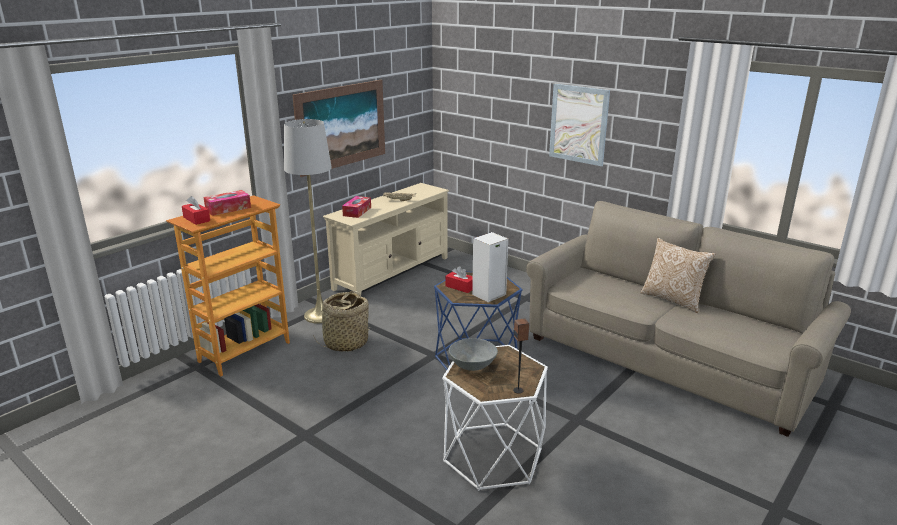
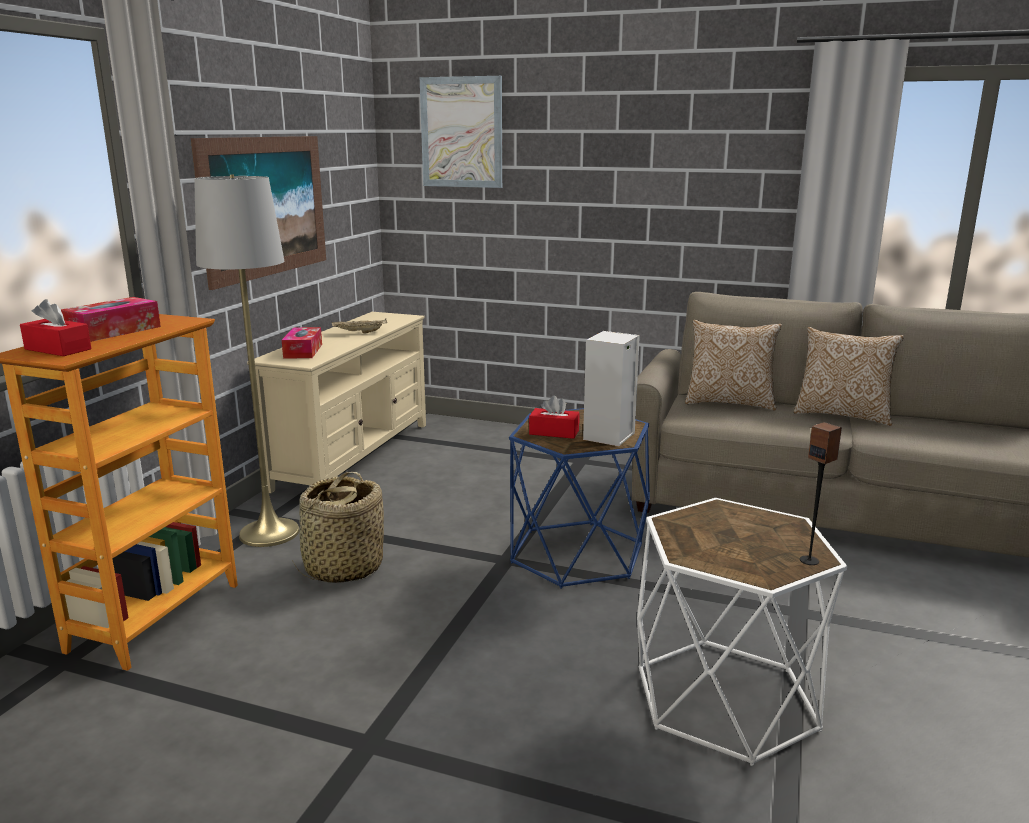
camera: 20 degrees left, 5 degrees down
grey bowl [449,338,498,371] -> none
picture [549,84,610,166] -> picture moved to [420,76,502,188]
none -> pillow [685,320,782,410]

